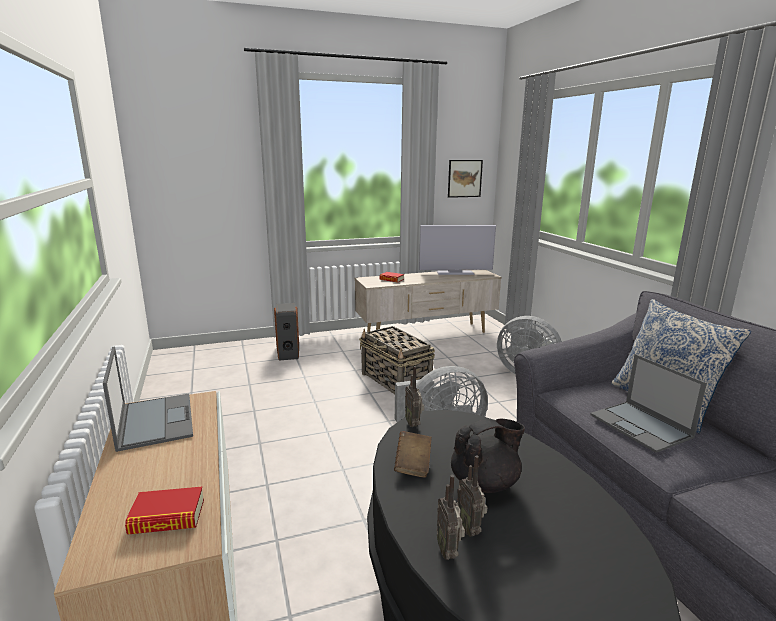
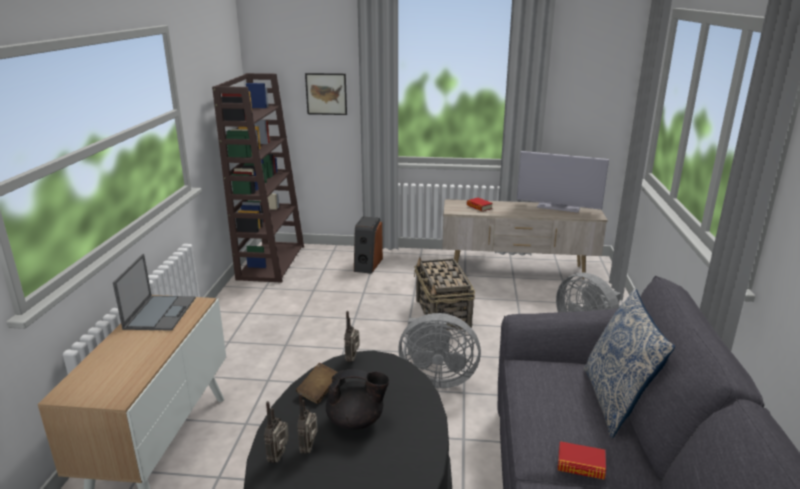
camera: 25 degrees right, 5 degrees up
book [125,487,204,535] -> book moved to [558,441,606,480]
picture [448,160,483,198] -> picture moved to [305,73,347,115]
laptop [590,354,707,453] -> none
none -> brown bookcase [212,73,304,283]

